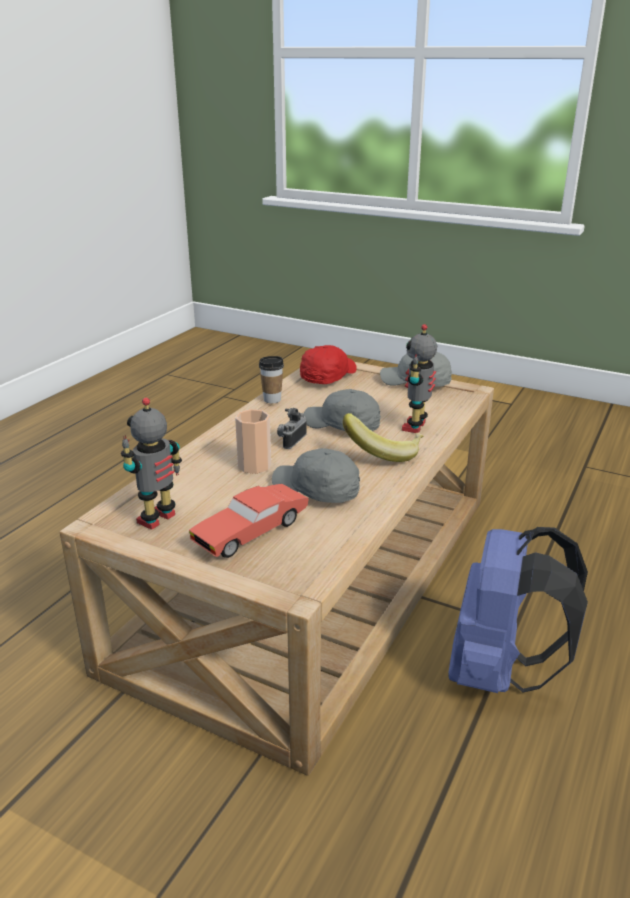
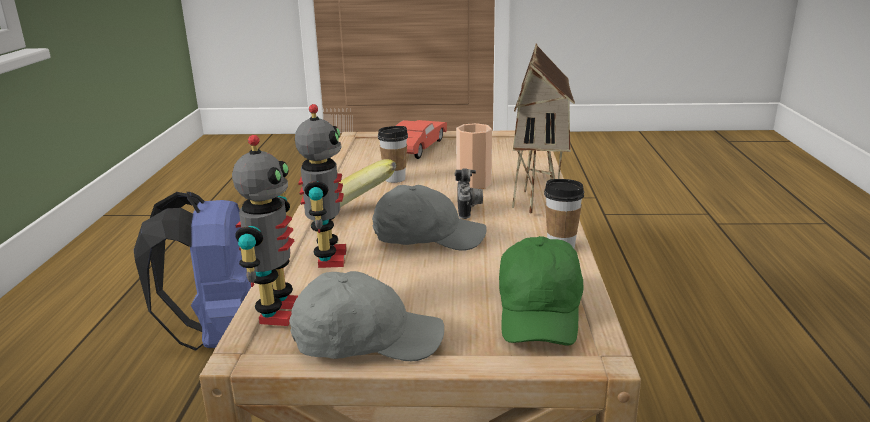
camera: 155 degrees right, 5 degrees down
toy robot [121,398,182,530] -> toy robot moved to [232,135,298,326]
grey cap [272,448,360,503] -> cup [378,126,408,183]
red cap [300,345,357,384] -> green cap [499,236,584,345]
none -> toy house [512,43,575,213]

